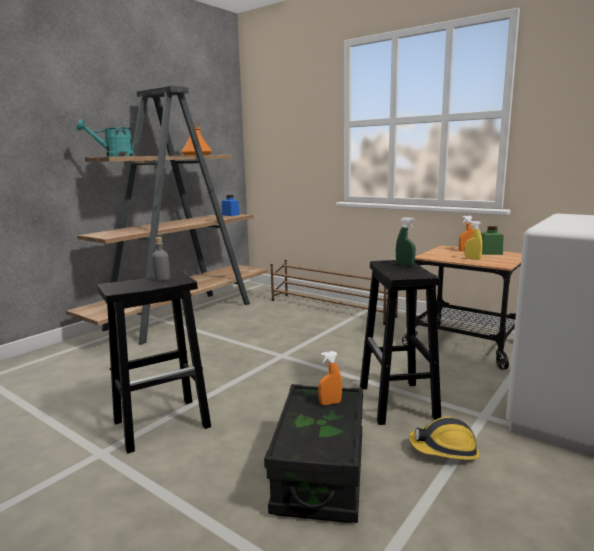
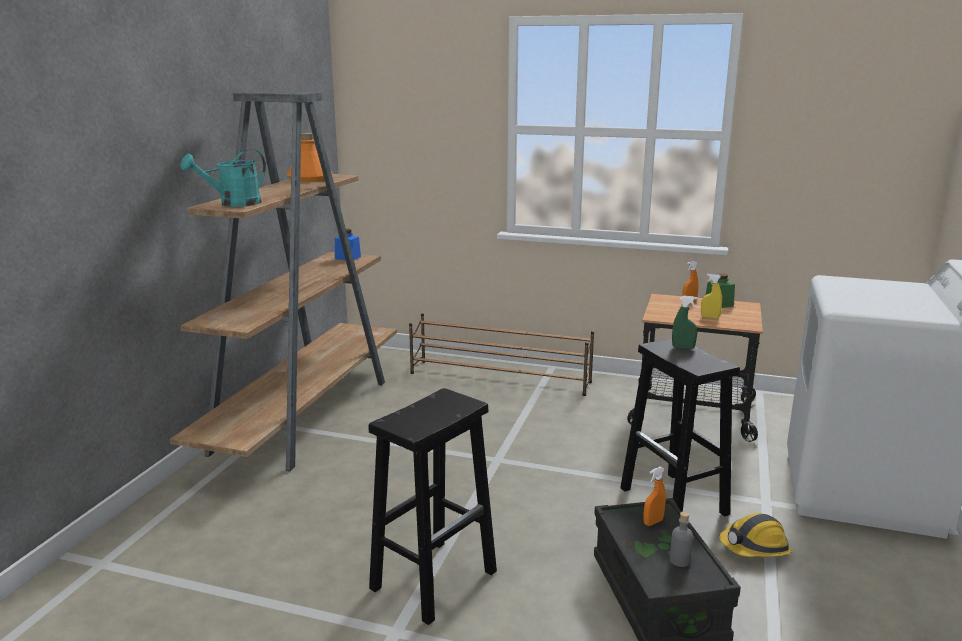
camera: 20 degrees left, 5 degrees up
grey bottle [152,237,170,281] -> grey bottle moved to [670,511,693,567]

